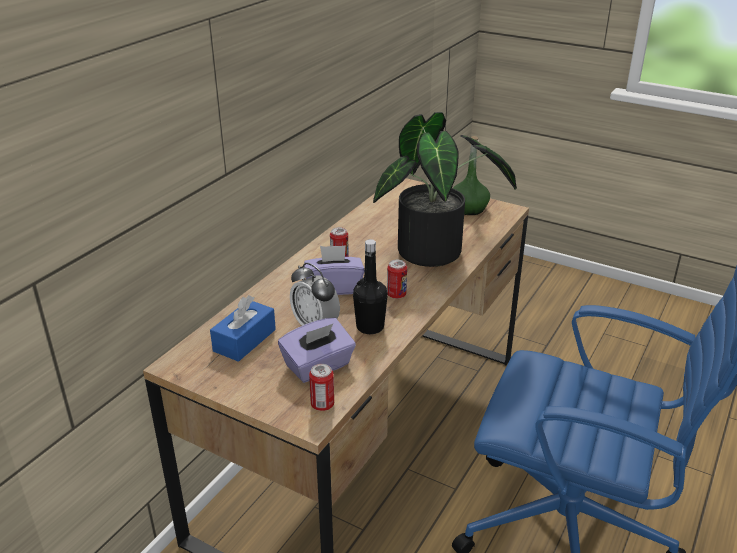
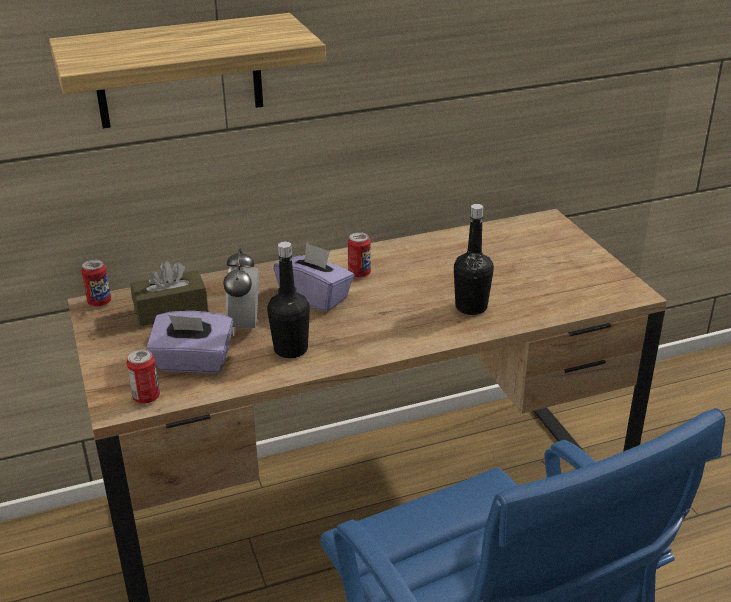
camera: 40 degrees right, 0 degrees up
blue tissue box [210,295,276,362] -> brown tissue box [130,261,209,326]
potted plant [373,112,517,267] -> black bottle [454,204,494,315]
can [387,260,407,299] -> can moved to [81,260,111,307]
green bottle [453,136,490,215] -> none
none -> shelf [49,13,326,128]

